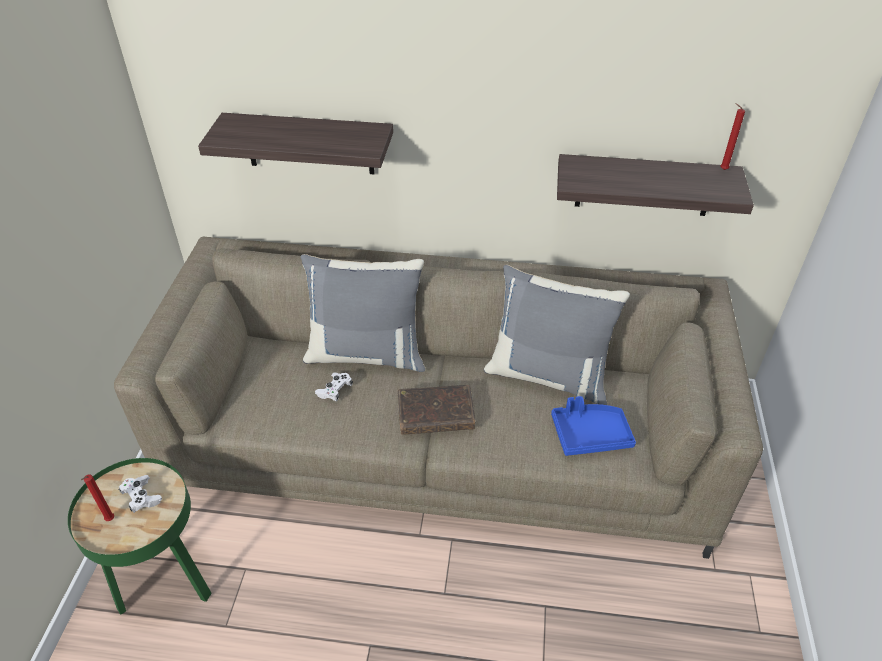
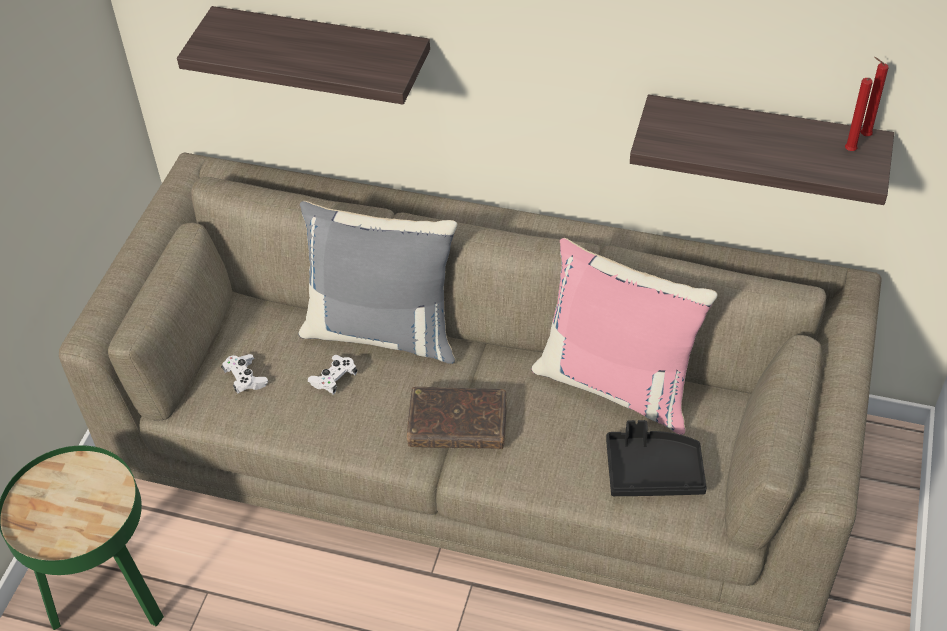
camera: 10 degrees right, 5 degrees up
red candle [81,475,114,521] -> red candle moved to [845,78,873,151]
white game controller [118,475,162,513] -> white game controller moved to [221,354,268,393]
grey pillow [484,265,630,405] -> pink pillow [531,238,718,435]
blue tray [551,396,636,456] -> black tray [606,420,707,496]

